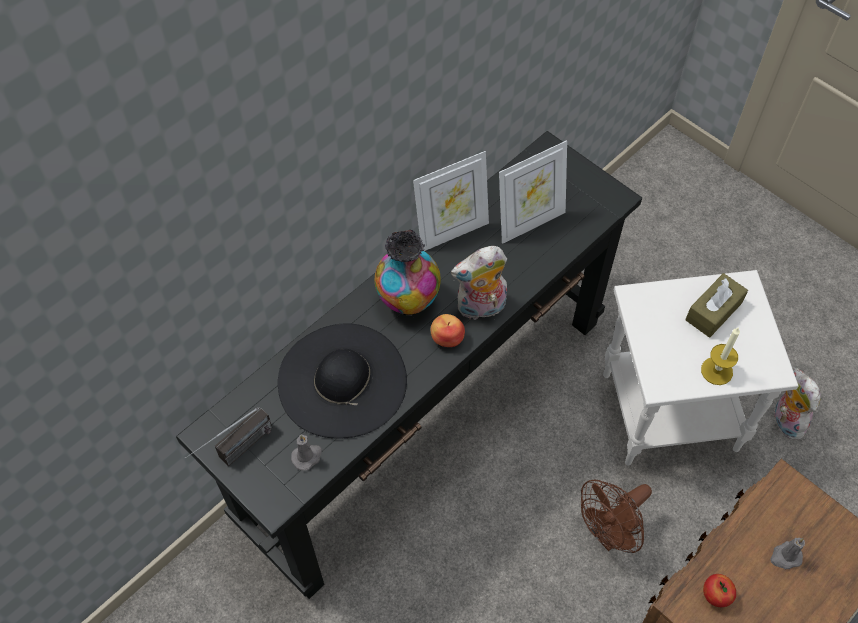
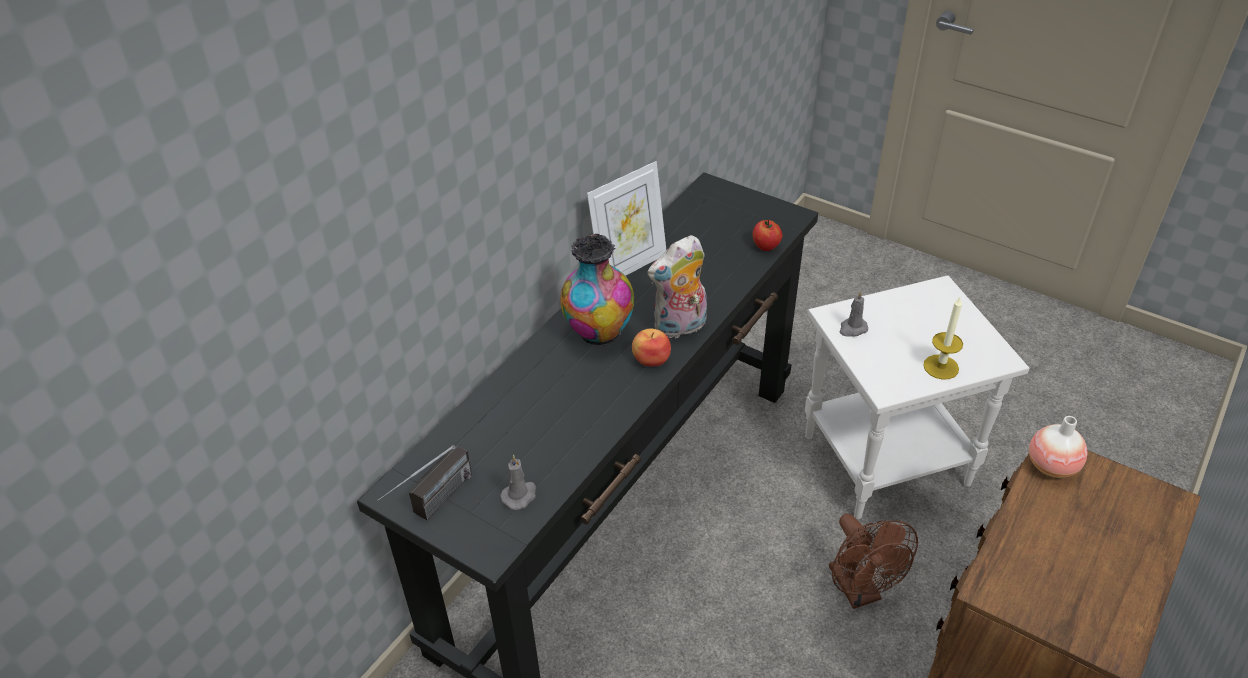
camera: 10 degrees left, 15 degrees down
black hat [278,323,407,439] -> none
picture frame [499,140,567,244] -> none
brown fan [581,479,652,553] -> brown fan turned 60 degrees counterclockwise [829,513,918,609]
brown tissue box [685,273,748,338] -> none
apple [703,574,736,607] -> apple moved to [753,219,783,251]
grey candle [770,538,805,569] -> grey candle moved to [840,291,868,337]
plush toy [773,367,821,440] -> none
none -> vase [1029,416,1087,478]

